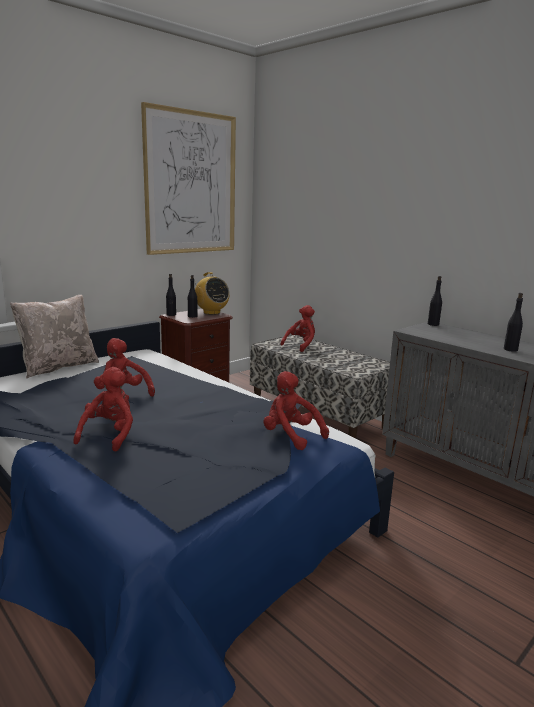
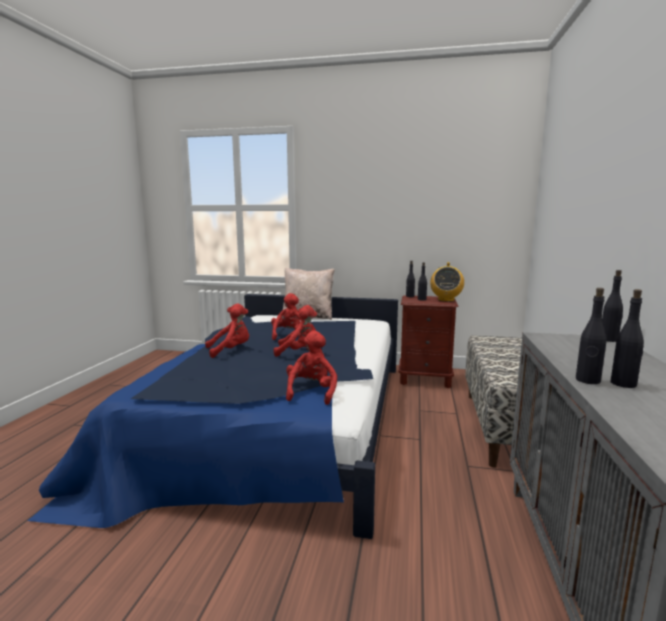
camera: 55 degrees right, 5 degrees down
picture [141,102,236,255] -> none
red plush toy [280,305,315,352] -> red plush toy moved to [274,305,317,357]
none -> black bottle [576,288,607,384]

